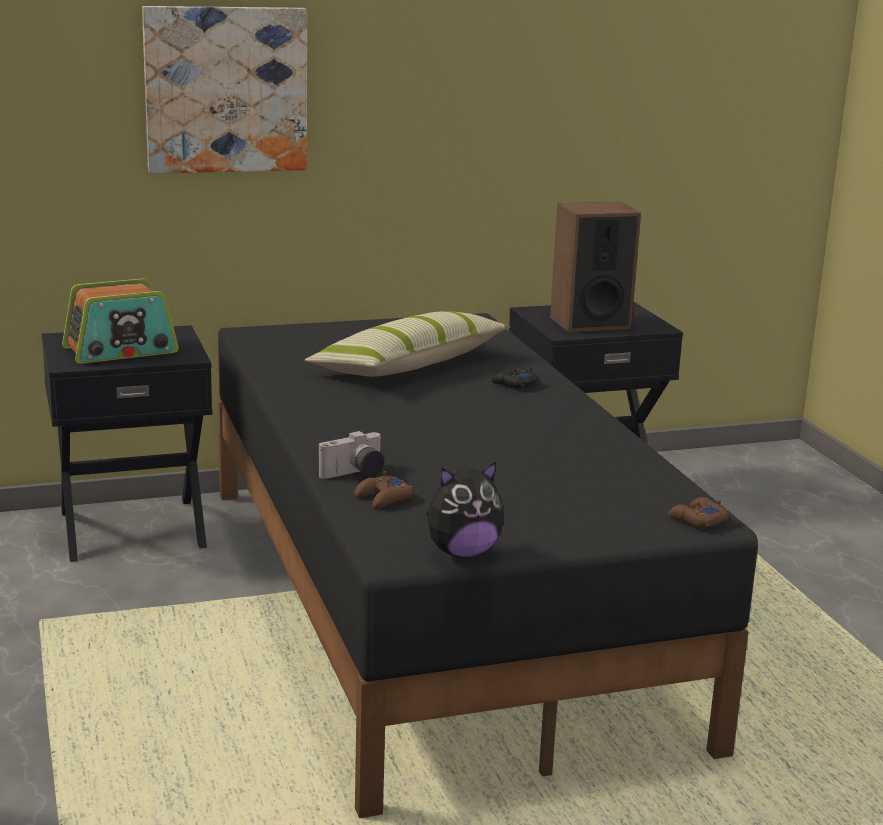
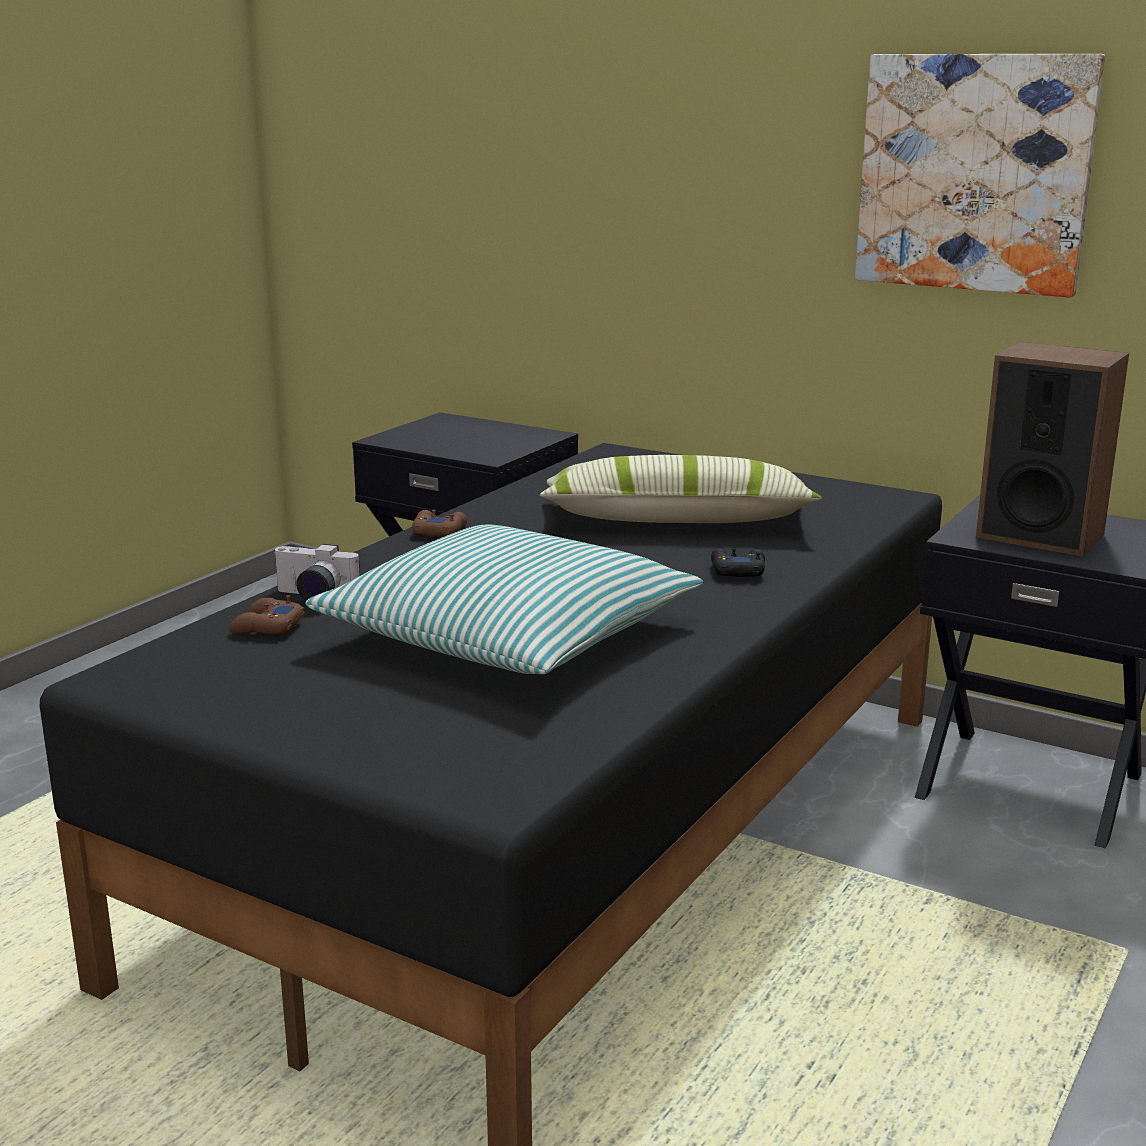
camera: 50 degrees right, 0 degrees up
radio [62,278,179,364] -> none
picture [142,6,307,174] -> picture moved to [855,54,1105,297]
plush toy [426,461,504,558] -> none
brown game controller [668,497,729,528] -> brown game controller moved to [412,510,467,536]
none -> pillow [305,525,703,675]

